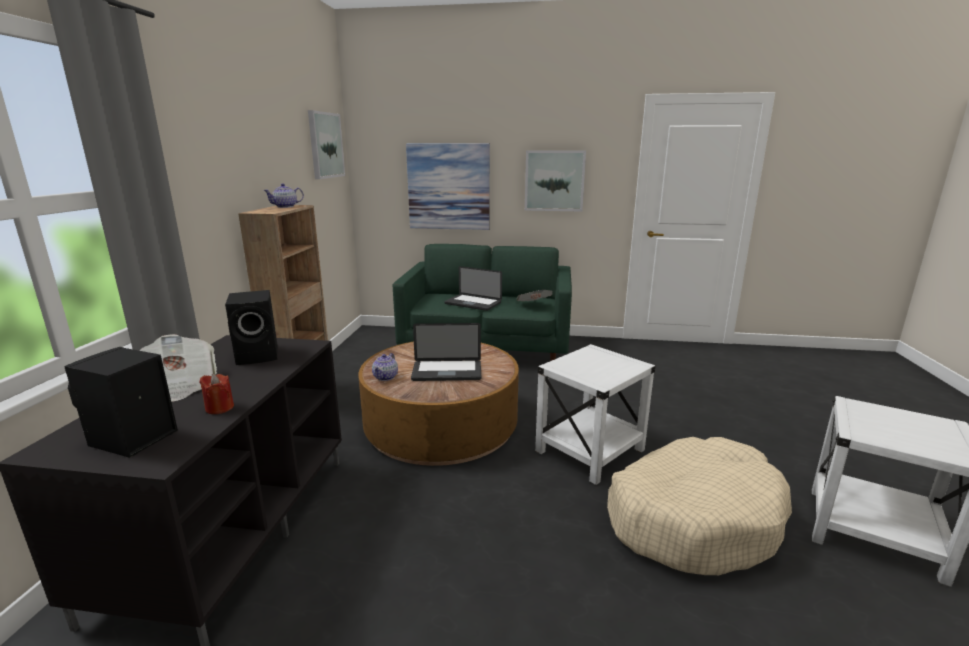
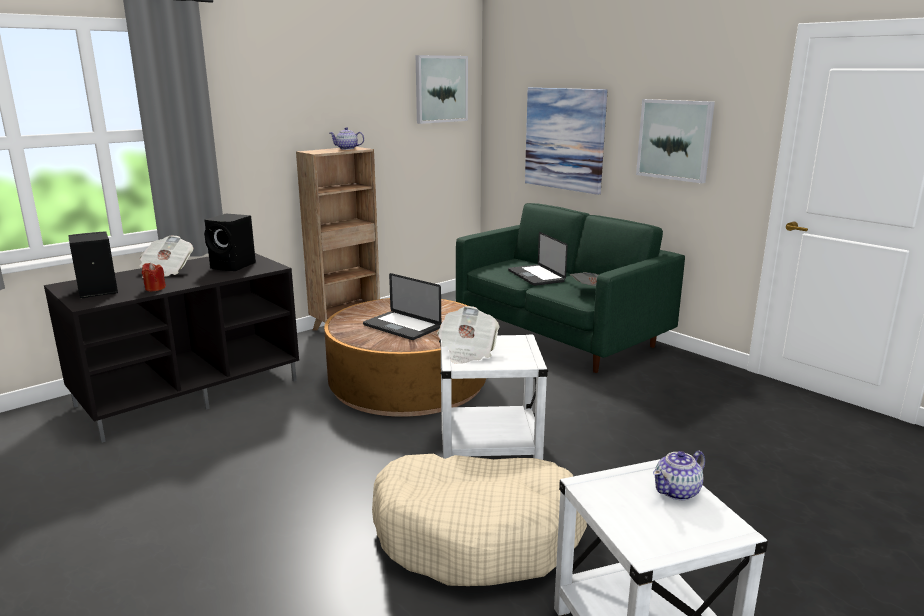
camera: 40 degrees right, 0 degrees up
teapot [372,353,398,381] -> teapot moved to [653,451,705,501]
none -> newspaper [437,306,500,364]

